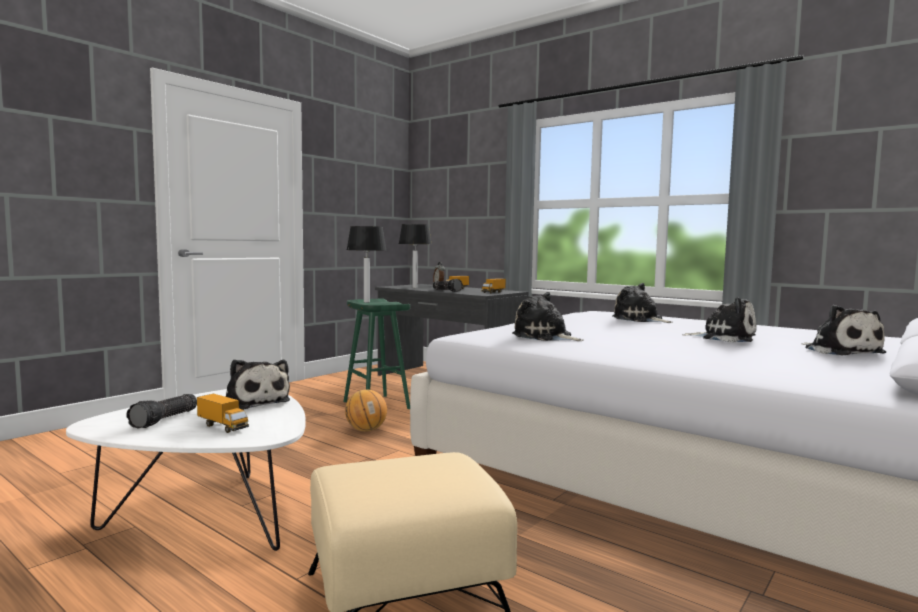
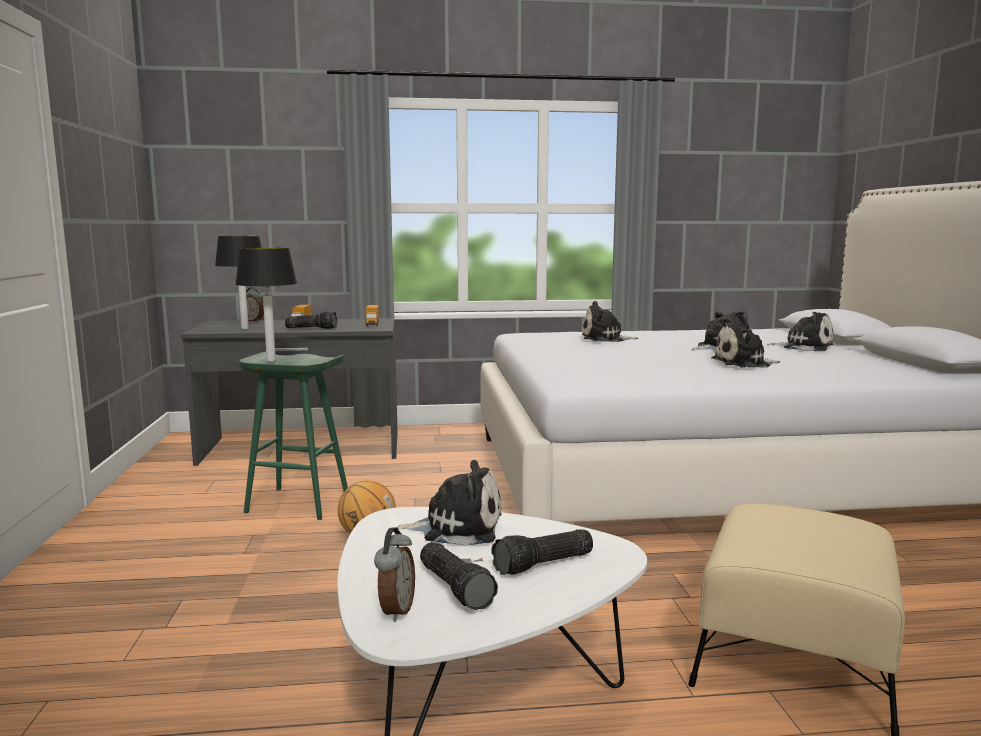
camera: 45 degrees left, 5 degrees up
toy truck [197,394,249,433] -> flashlight [491,529,593,575]
plush toy [512,292,584,341] -> plush toy moved to [711,318,780,368]
none -> alarm clock [374,528,415,622]

